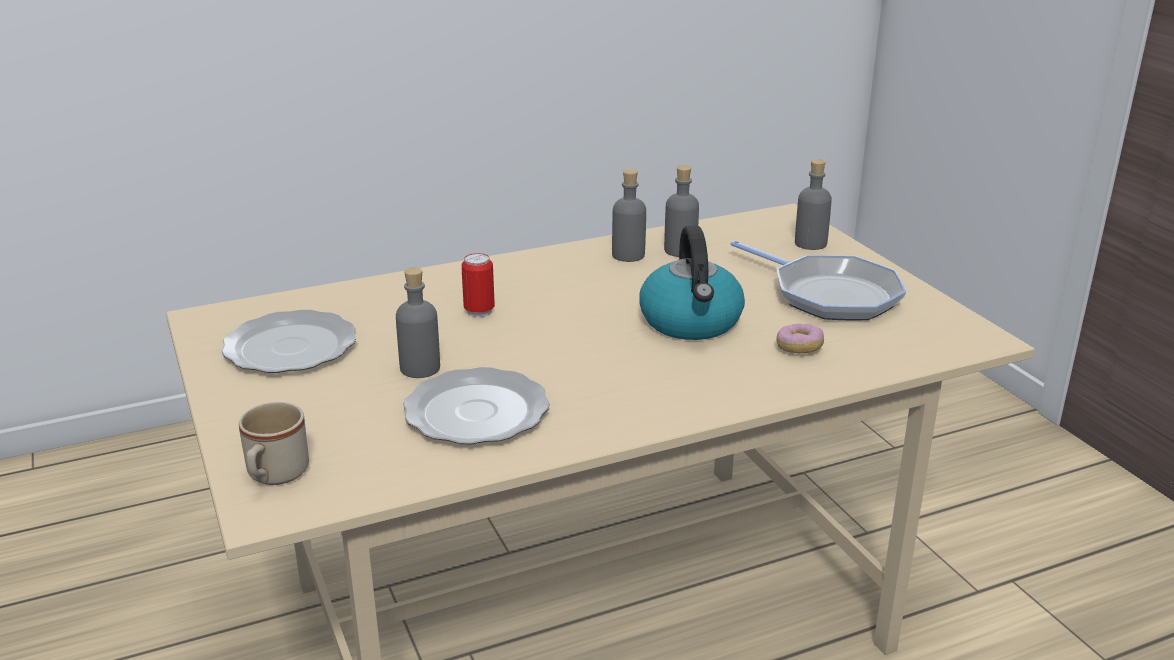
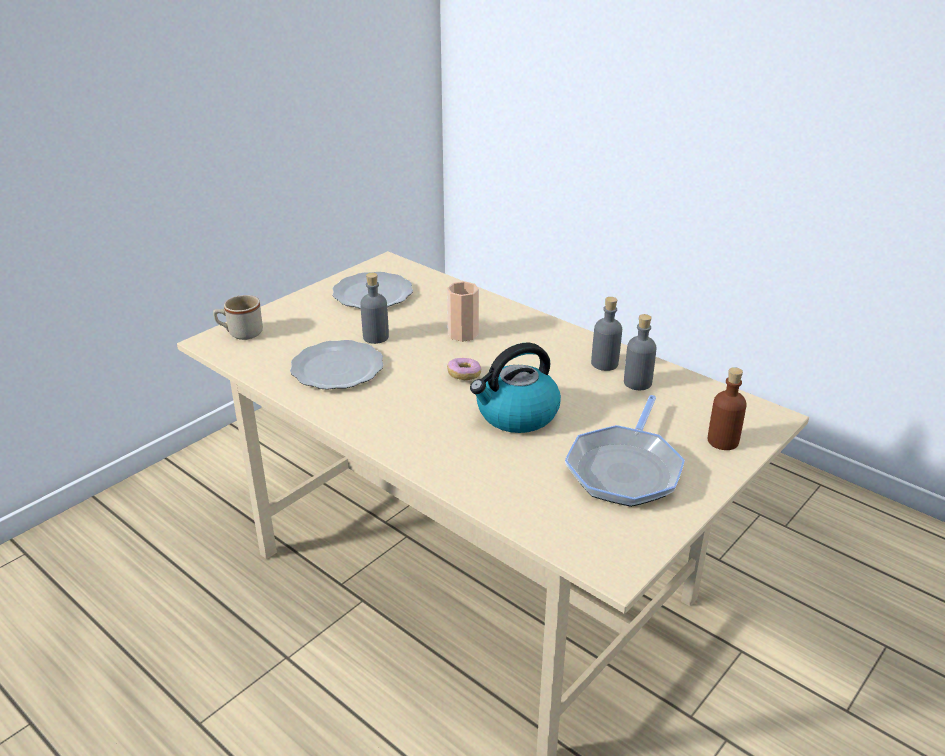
camera: 65 degrees right, 5 degrees up
can [462,253,495,317] -> cup [447,281,479,342]
donut [777,324,824,353] -> donut moved to [447,358,481,380]
grey bottle [795,159,832,250] -> brown bottle [707,367,747,450]

